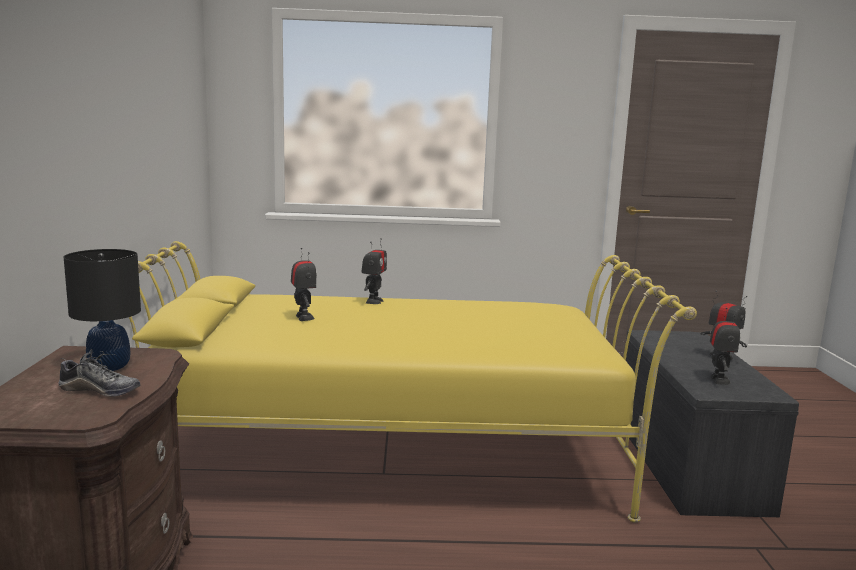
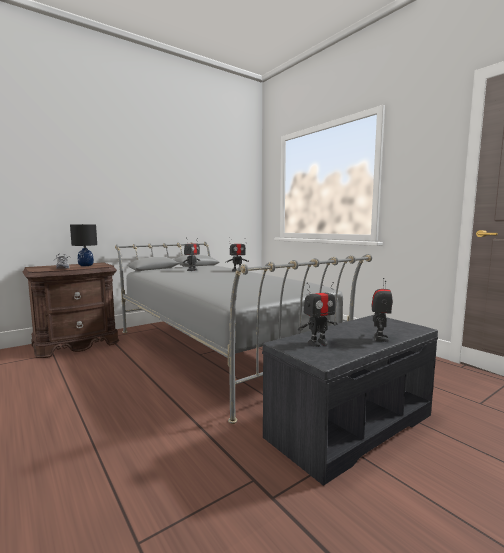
camera: 55 degrees right, 5 degrees down
yellow bed [129,241,697,523] -> grey bed [115,242,372,424]

